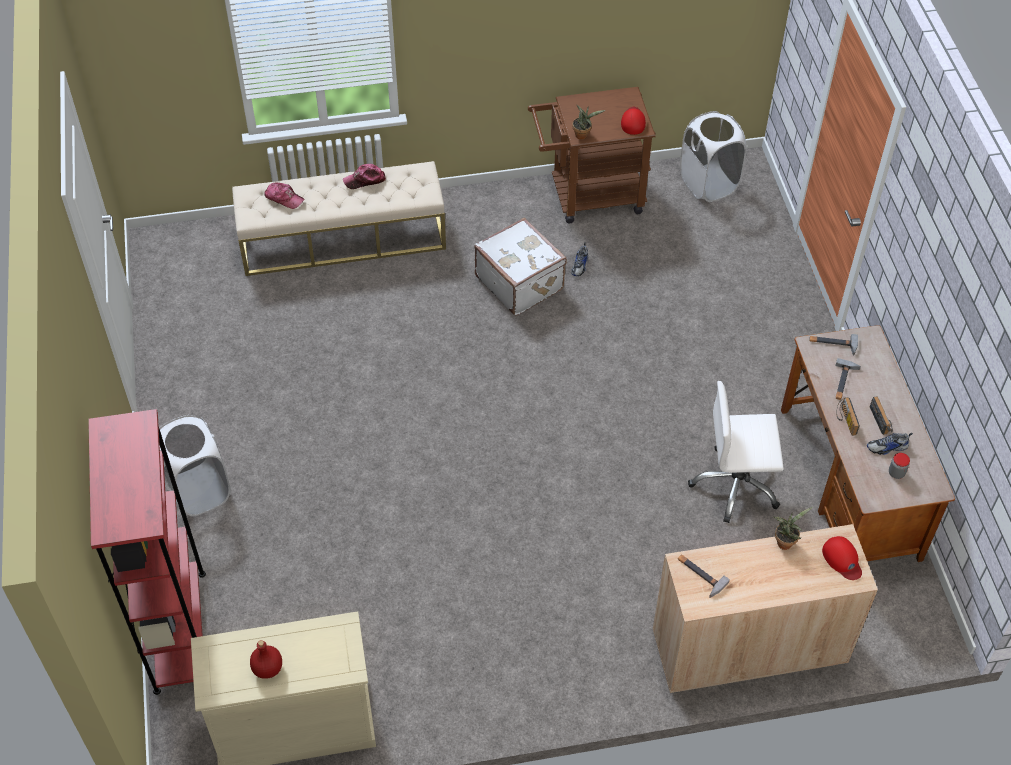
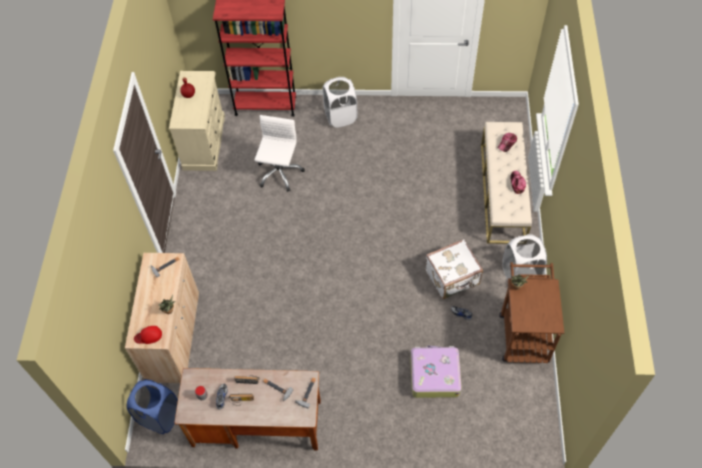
camera: 105 degrees right, 5 degrees up
red cap [621,107,646,135] -> none
white laundry basket [680,111,747,202] -> white laundry basket moved to [503,234,547,281]
white office chair [688,381,784,523] -> white office chair moved to [254,115,305,191]
none -> blue laundry basket [127,379,178,434]
none -> suitcase [410,346,462,398]

